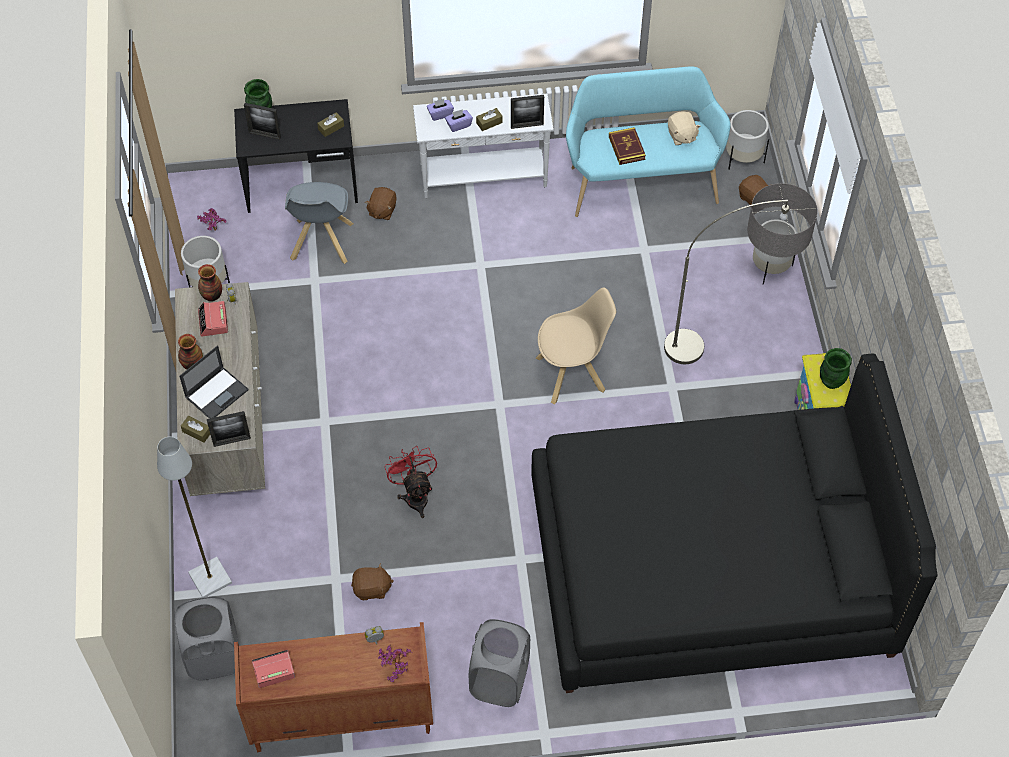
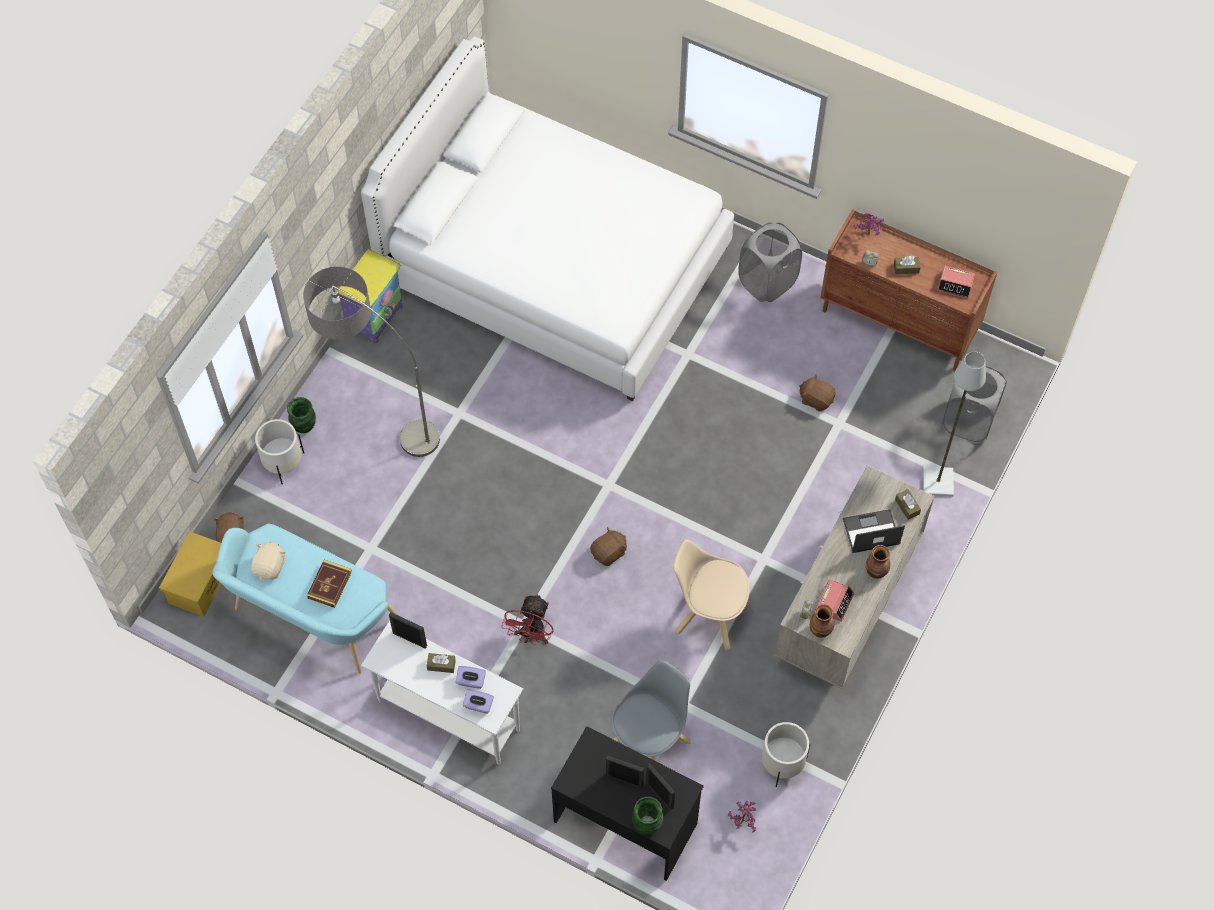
camera: 145 degrees left, 5 degrees up
picture frame [207,411,251,447] -> picture frame moved to [606,755,644,788]
brown tissue box [317,112,344,137] -> brown tissue box moved to [894,256,921,274]
brown plush toy [365,187,397,220] -> brown plush toy moved to [590,527,627,566]
red fan [384,445,437,518] -> red fan moved to [501,594,554,645]
black bed [531,354,938,693] -> white bed [361,36,734,401]
beige chair [536,287,616,404] -> beige chair moved to [673,539,749,651]
white planter [726,110,769,170] -> yellow storage box [159,531,221,617]
green vase [820,348,852,389] -> green vase moved to [287,397,316,433]

